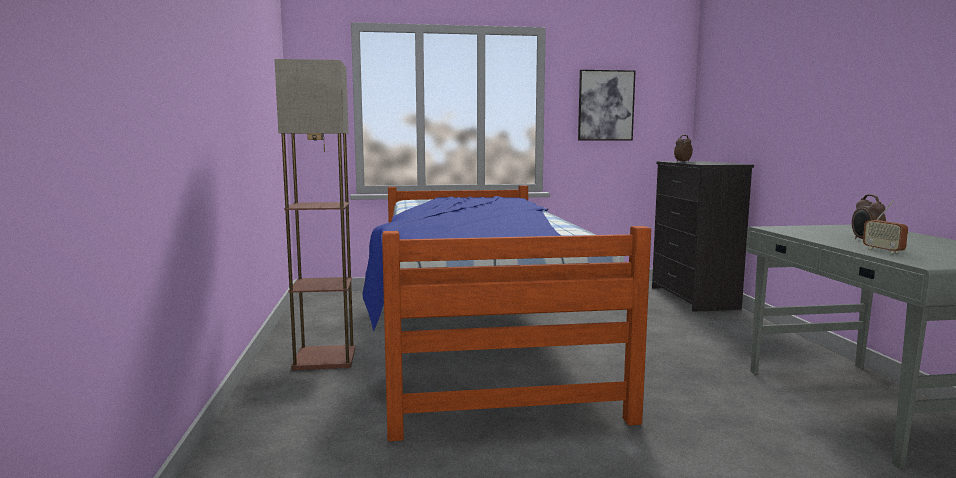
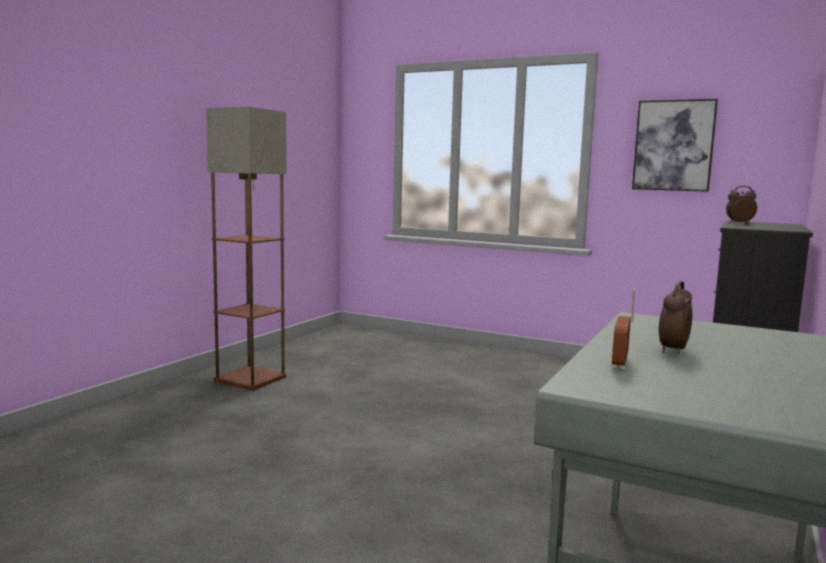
camera: 35 degrees right, 0 degrees up
bed [363,185,651,441] -> none

